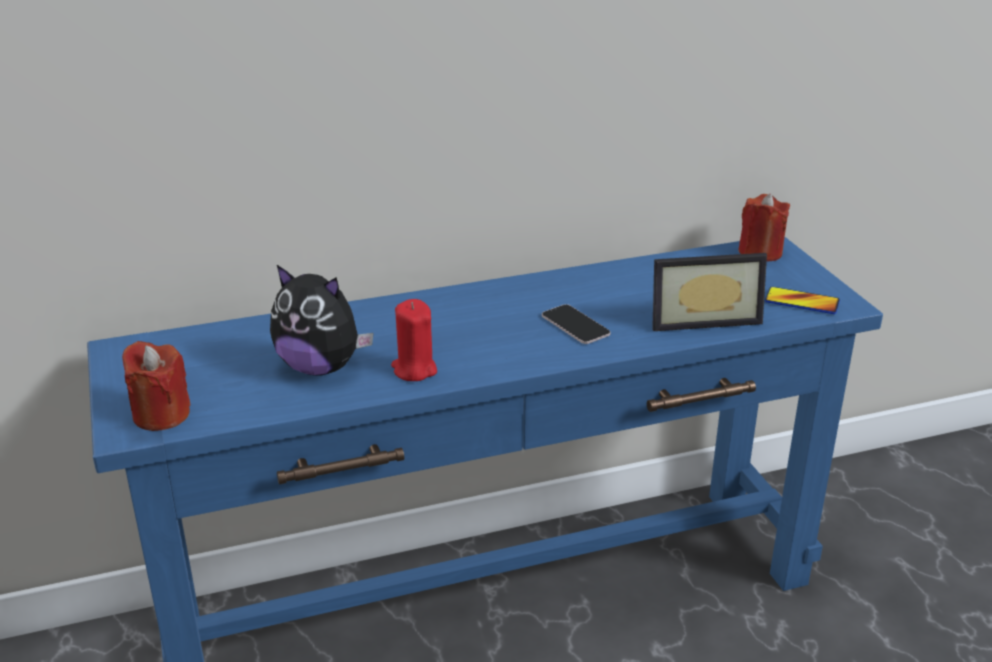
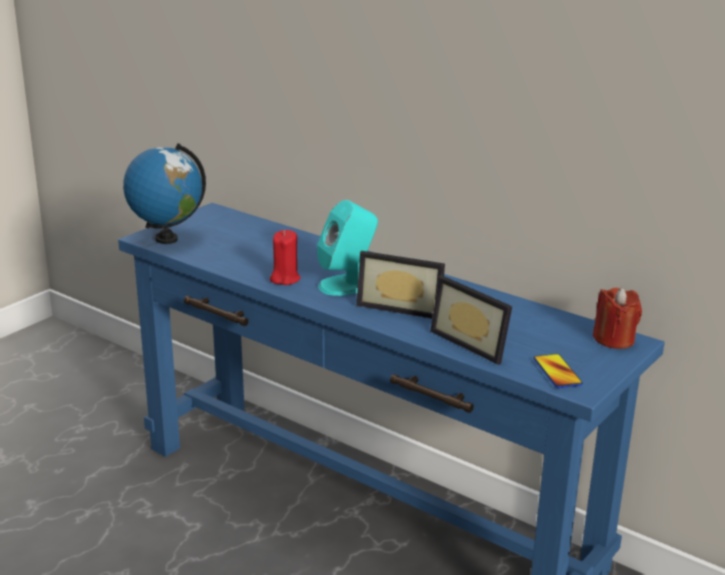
camera: 55 degrees right, 5 degrees down
red candle [122,341,191,431] -> globe [123,143,206,244]
plush toy [270,265,374,376] -> none
phone [542,304,611,344] -> picture frame [356,251,445,319]
none -> turquoise speaker [317,200,378,296]

